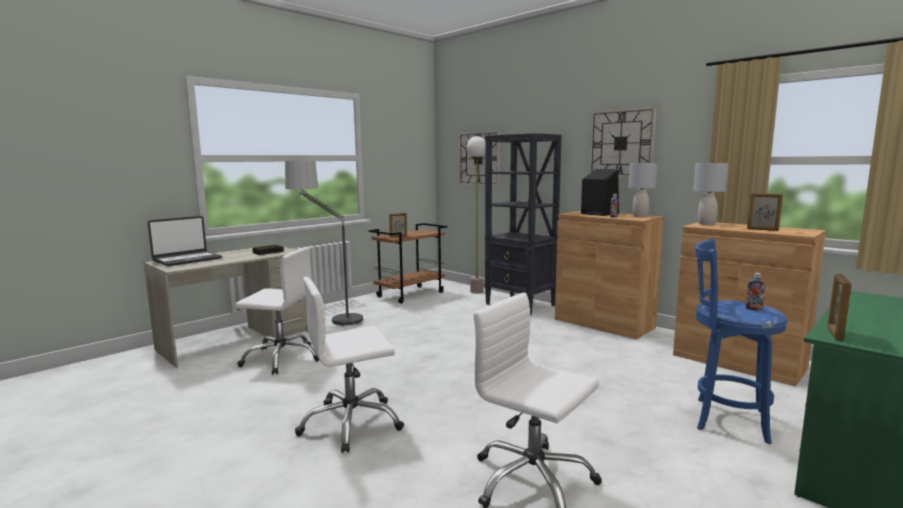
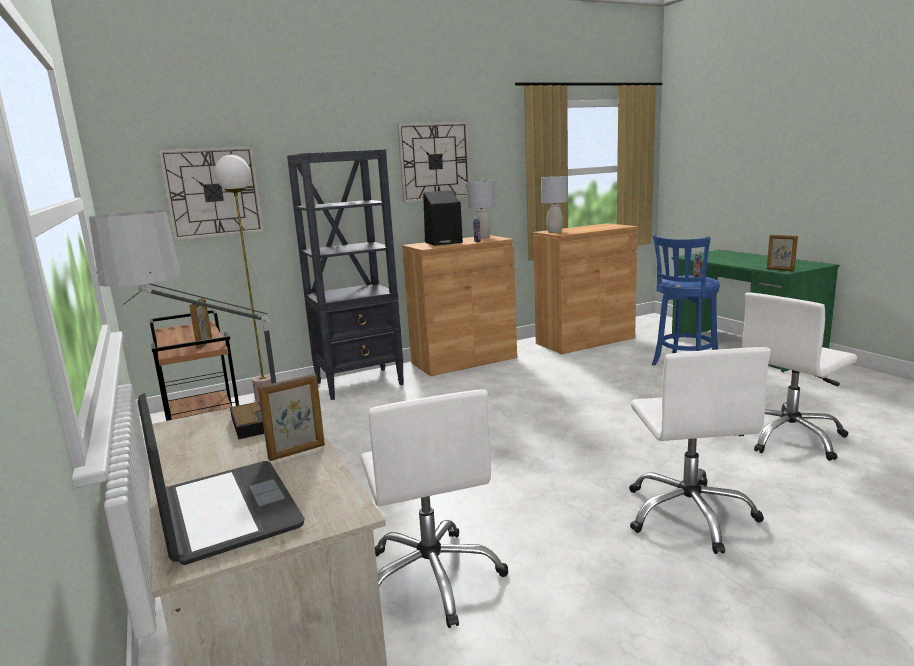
camera: 70 degrees left, 5 degrees up
white office chair [236,247,319,375] -> white office chair turned 135 degrees clockwise [360,389,508,628]
picture frame [747,193,783,231] -> picture frame moved to [258,374,325,461]

